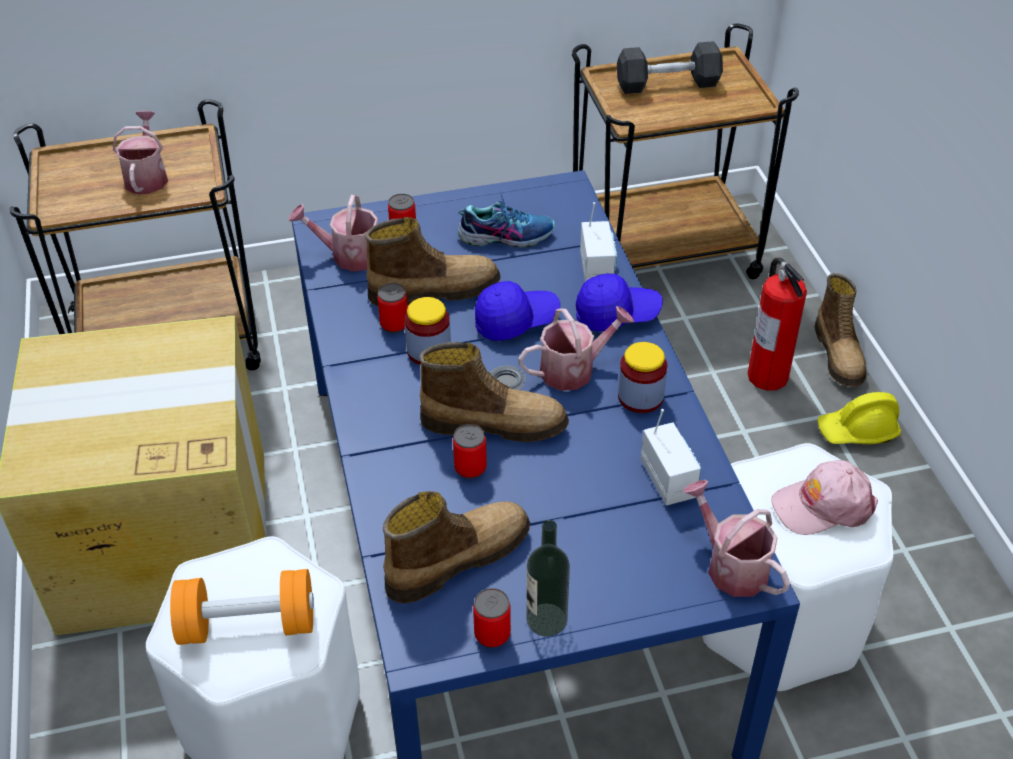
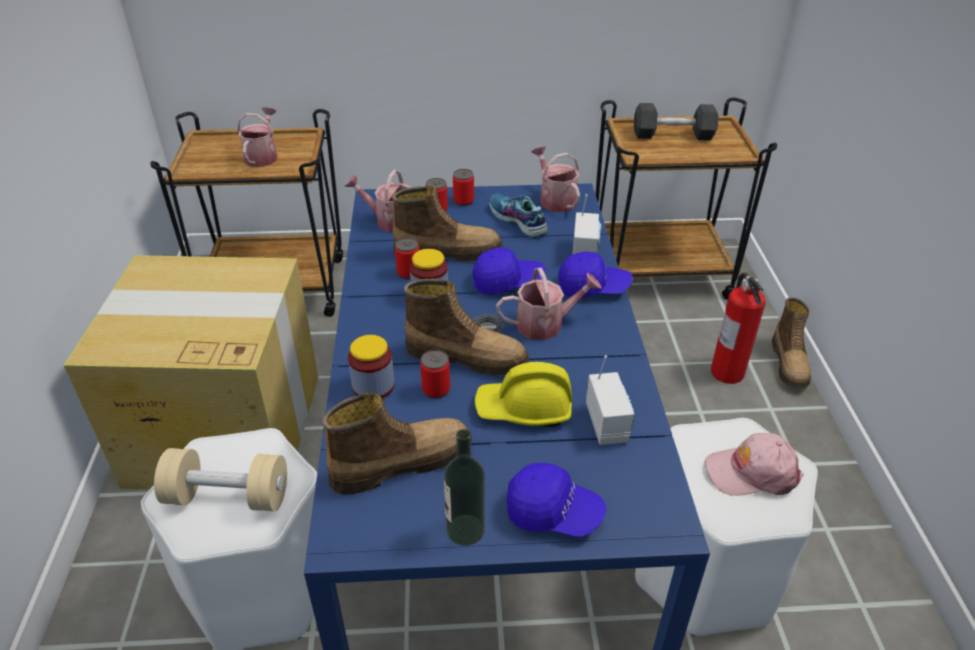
camera: 10 degrees right, 5 degrees down
orange dumbbell [170,569,314,645] -> beige dumbbell [154,448,287,511]
shoe [458,190,555,248] -> shoe turned 135 degrees counterclockwise [490,194,548,238]
can [473,588,511,648] -> can moved to [453,169,474,206]
jar [618,342,667,413] -> jar moved to [348,335,394,399]
watering can [683,480,791,597] -> watering can moved to [531,146,580,212]
yellow hard hat [817,392,901,444] -> yellow hard hat moved to [475,362,572,427]
none -> blue cap [507,463,606,537]

